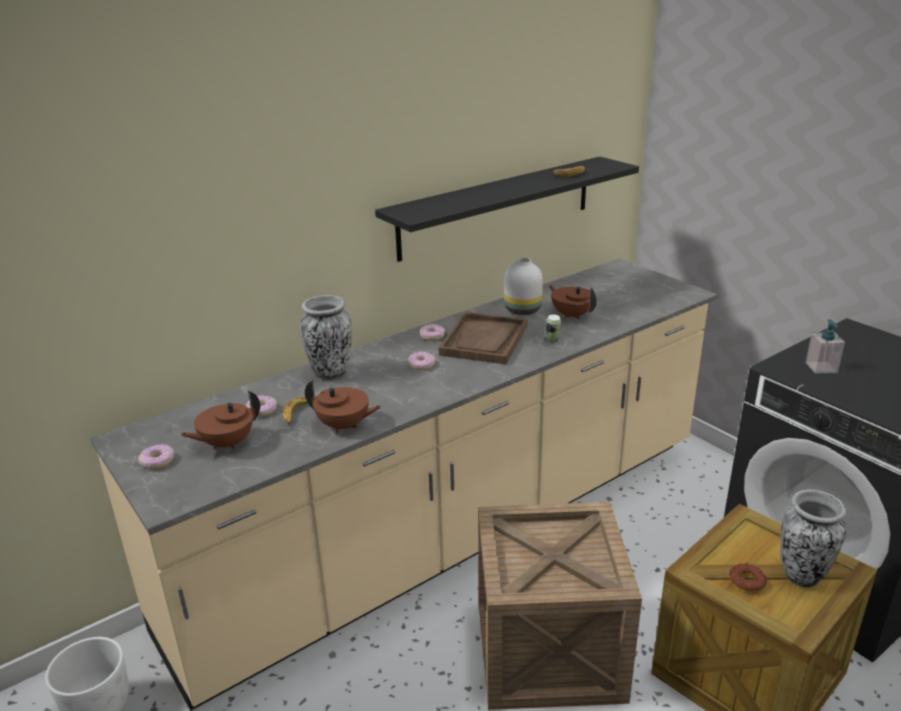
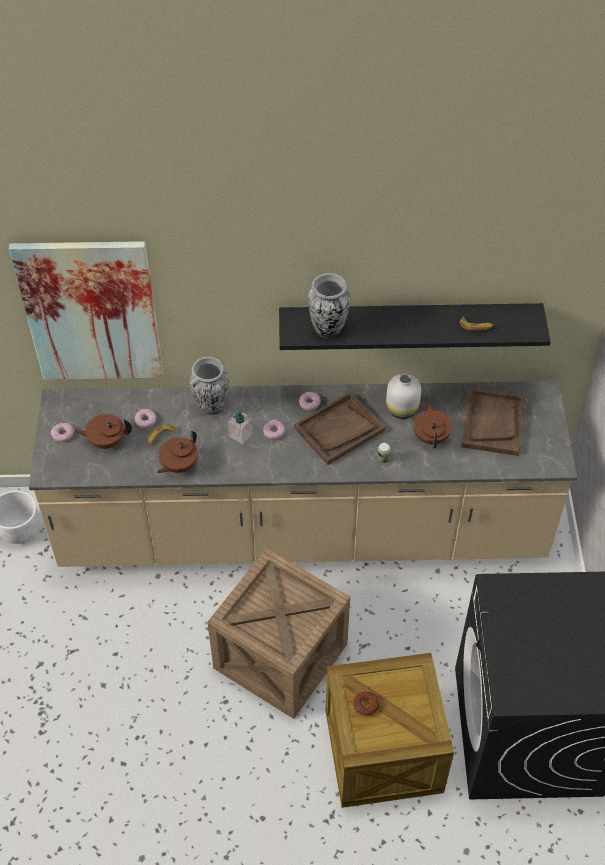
camera: 35 degrees right, 25 degrees up
brown teapot [305,380,381,434] -> brown teapot turned 75 degrees clockwise [157,431,198,473]
vase [780,490,846,588] -> vase moved to [308,273,351,338]
soap dispenser [806,319,845,373] -> soap dispenser moved to [228,409,253,445]
none -> picture [9,241,164,380]
none -> brown tray [461,388,525,456]

